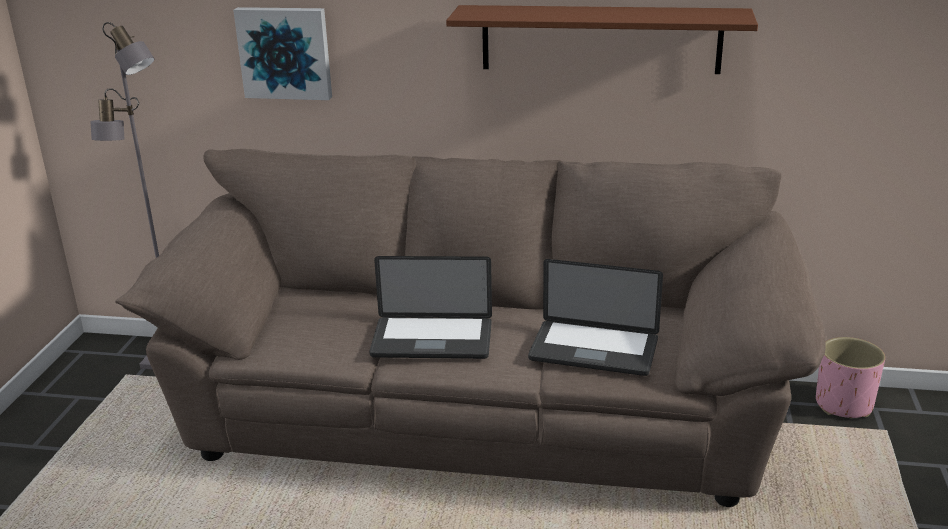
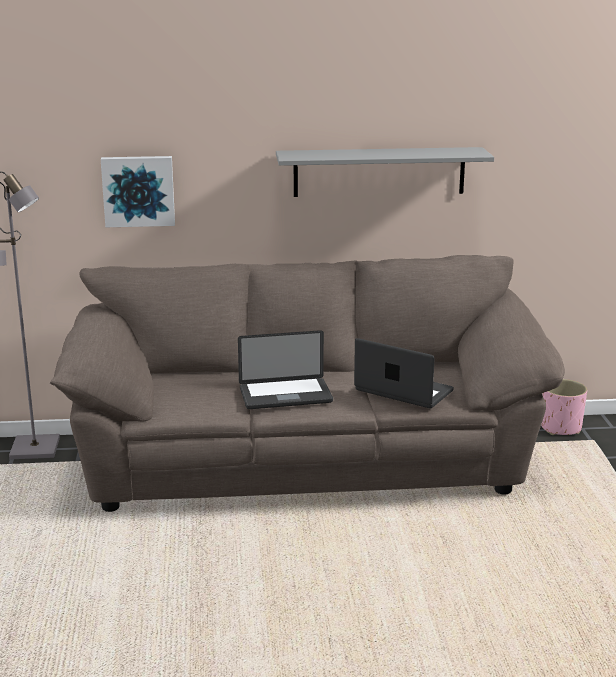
camera: 15 degrees left, 5 degrees down
brown shelf [446,5,758,74] -> grey shelf [276,147,494,197]
laptop [528,259,663,376] -> laptop turned 150 degrees counterclockwise [354,338,454,408]

